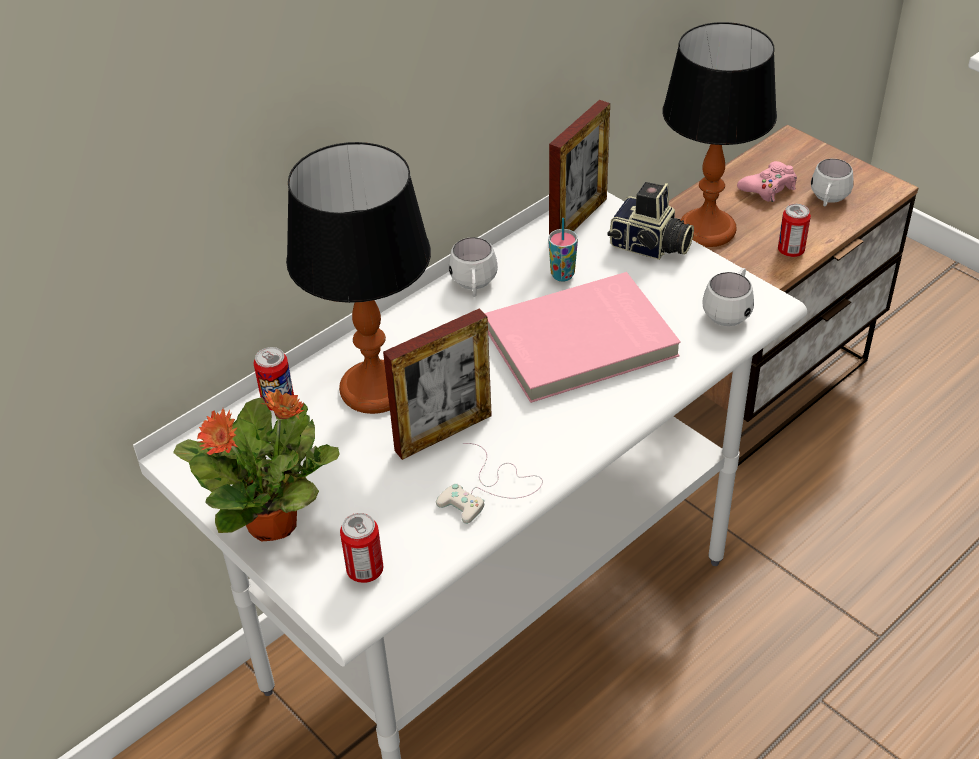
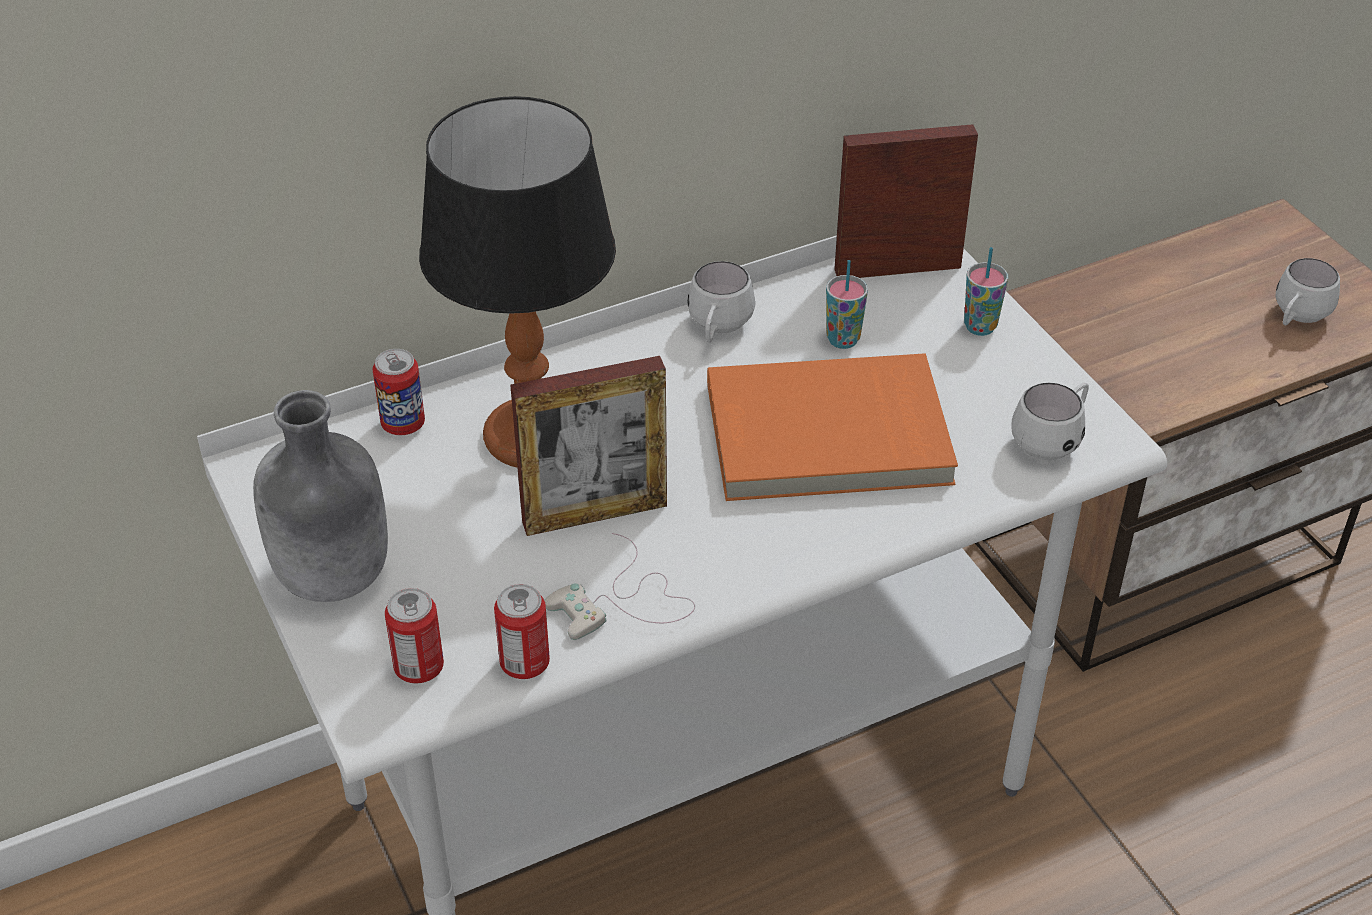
camera: 15 degrees right, 0 degrees up
potted plant [173,389,340,542] -> grey bottle [253,390,388,602]
pink book [484,272,681,403] -> orange book [707,353,958,501]
picture frame [549,100,610,234] -> picture frame turned 150 degrees counterclockwise [834,124,978,278]
camera [608,182,694,260] -> cup [964,247,1008,336]
table lamp [662,22,777,247] -> none
pink game controller [737,161,797,202] -> none
can [778,204,811,257] -> can moved to [494,584,550,679]

